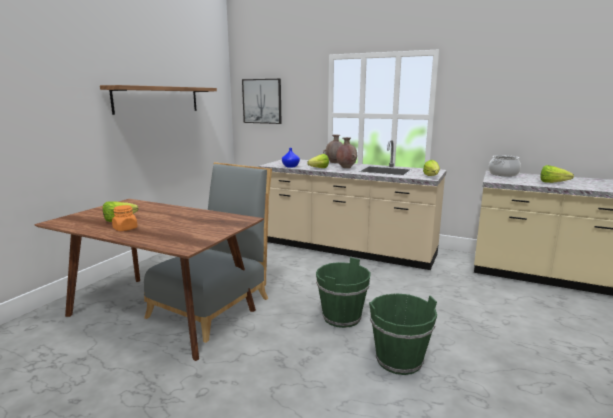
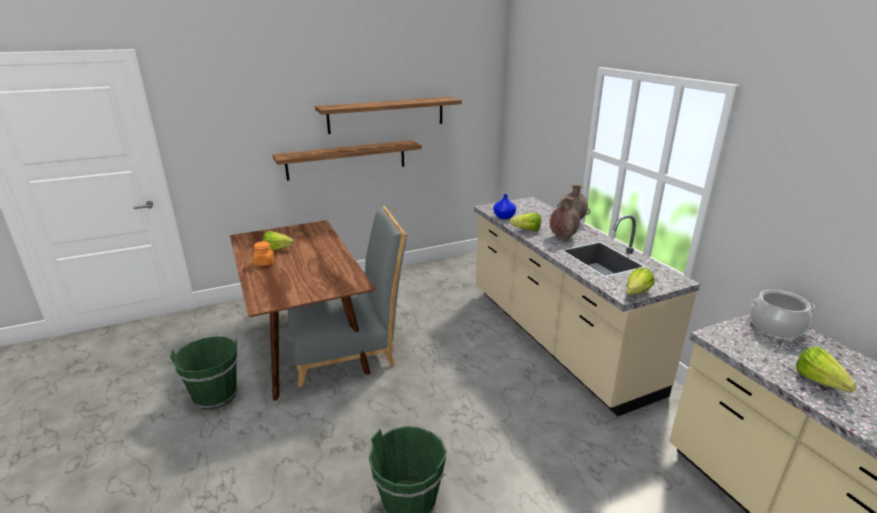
camera: 40 degrees right, 10 degrees up
picture [242,79,282,124] -> none
green bucket [316,257,371,328] -> green bucket moved to [170,336,238,410]
none -> shelf [273,140,422,181]

